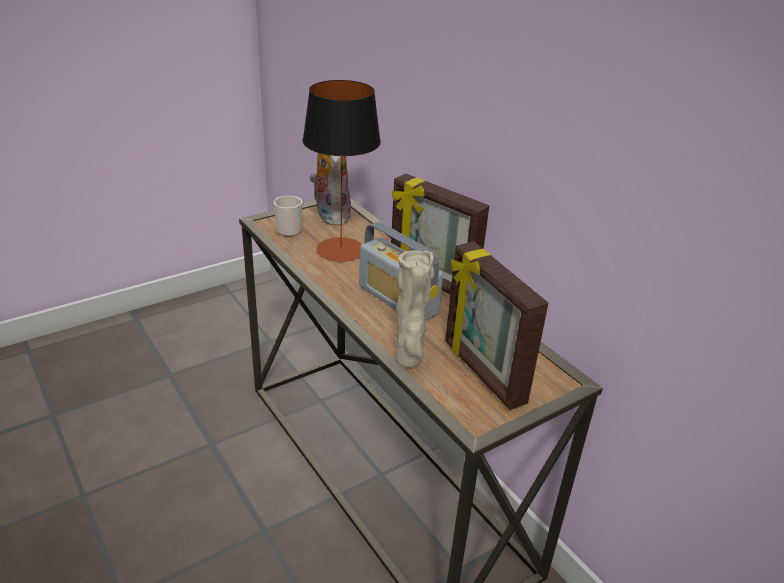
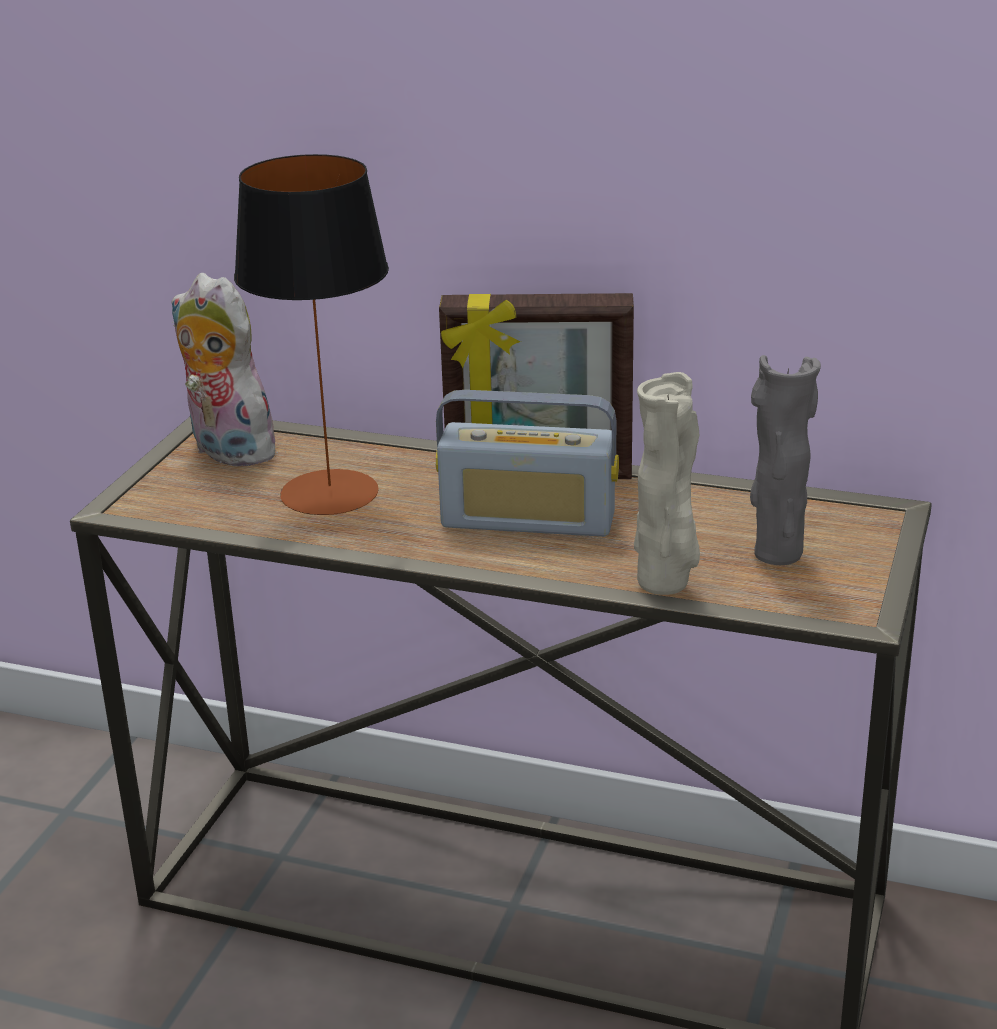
camera: 35 degrees left, 5 degrees down
mug [274,196,302,237] -> none
picture frame [445,241,548,410] -> grey vase [750,355,821,565]

